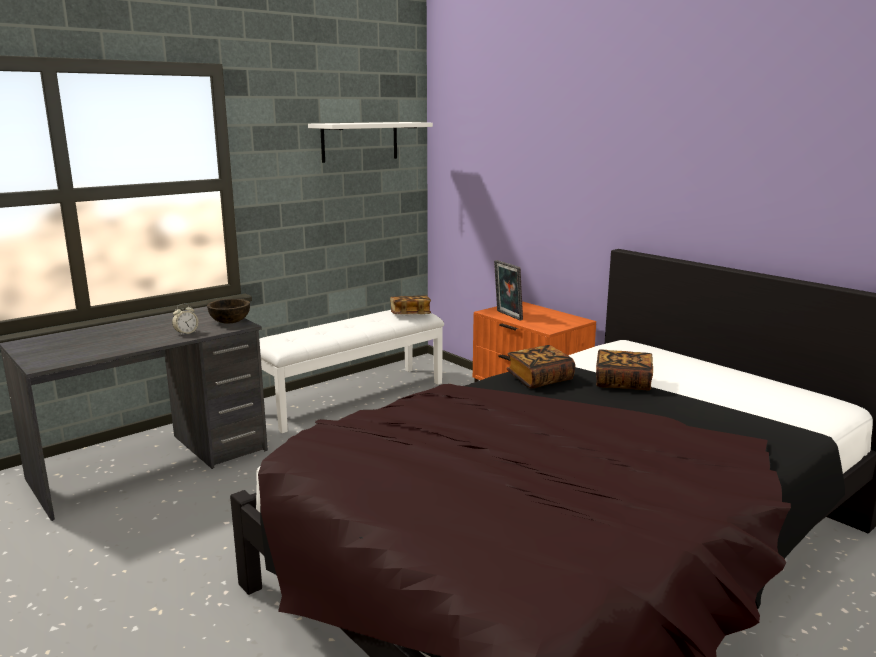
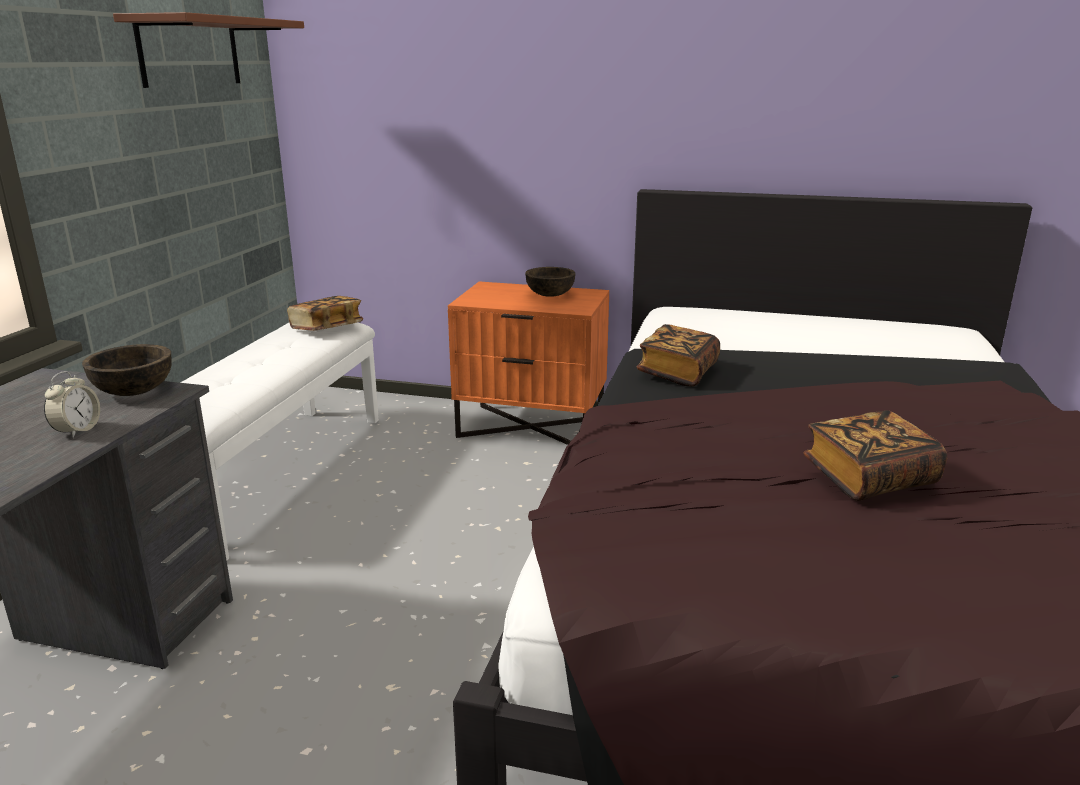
camera: 35 degrees left, 5 degrees up
white shelf [308,122,433,163] -> brown shelf [113,12,304,88]
picture frame [494,260,523,320] -> none
book [596,349,653,391] -> book moved to [803,410,947,501]
none -> brown bowl [525,267,576,297]

